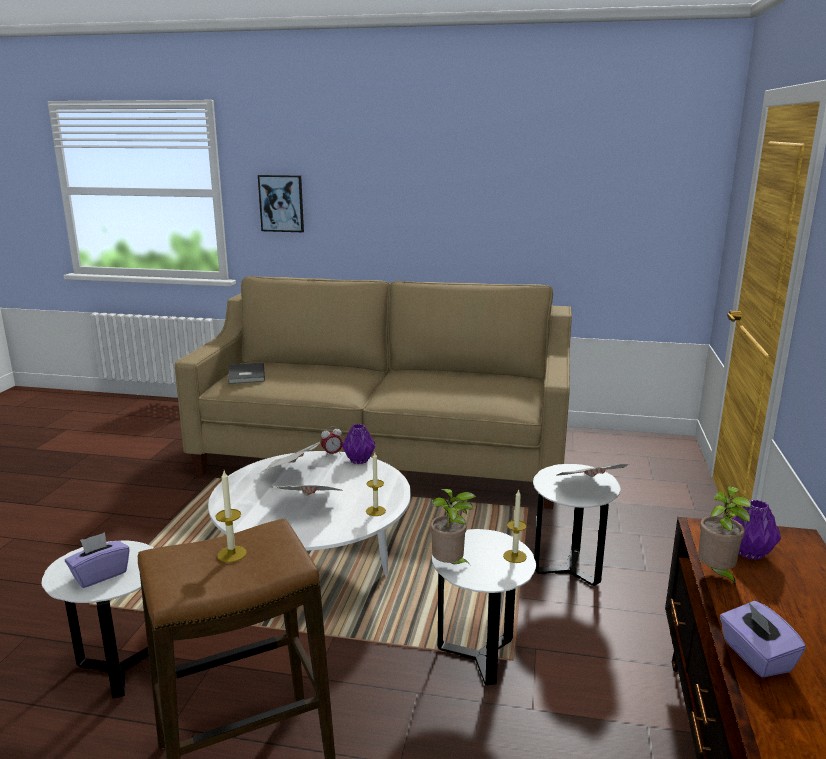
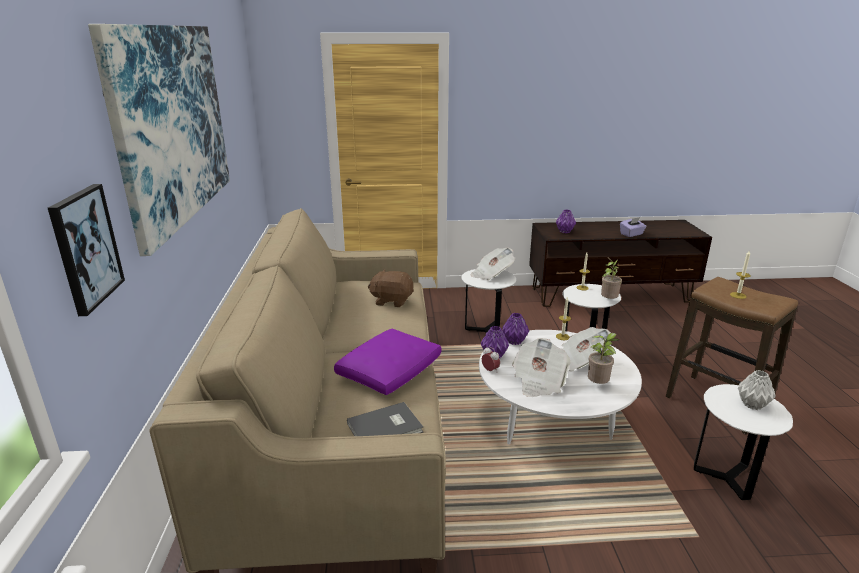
camera: 105 degrees left, 5 degrees up
purple tissue box [65,532,130,588] -> grey vase [738,370,776,410]
potted plant [698,486,751,586] -> potted plant moved to [588,333,620,384]
none -> picture [88,24,230,256]
none -> purple pillow [334,329,441,395]
none -> brown plush toy [367,269,414,307]
none -> purple vase [502,313,529,345]

